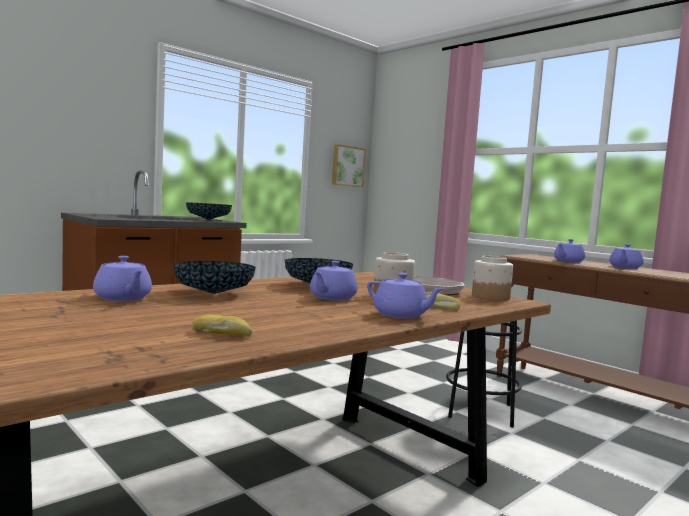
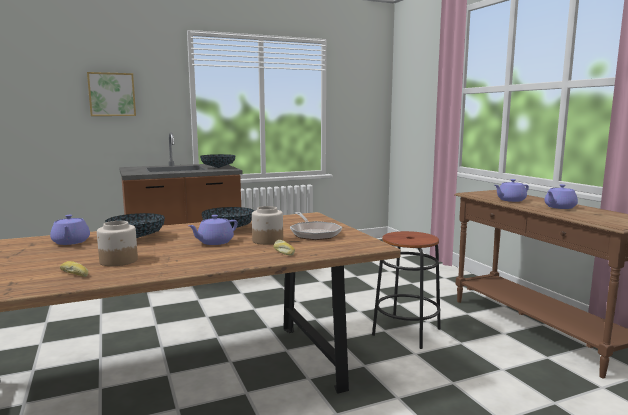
camera: 20 degrees right, 5 degrees up
picture [332,144,366,187] -> picture moved to [87,72,136,116]
purple teapot [367,273,444,319] -> none
jar [472,256,513,301] -> jar moved to [97,221,138,266]

